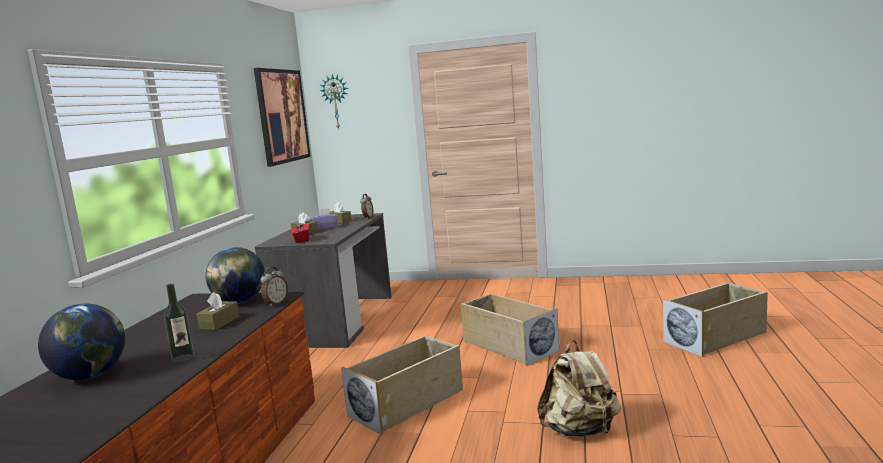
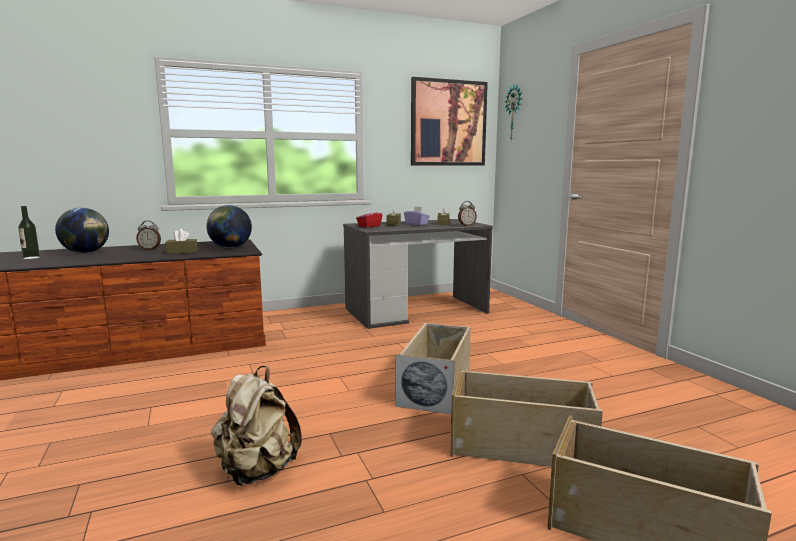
camera: 55 degrees right, 0 degrees up
bottle [164,284,194,363] -> bottle moved to [18,206,40,259]
alarm clock [260,267,288,307] -> alarm clock moved to [136,221,161,250]
beige storage box [341,335,463,435] -> beige storage box moved to [450,367,603,467]

